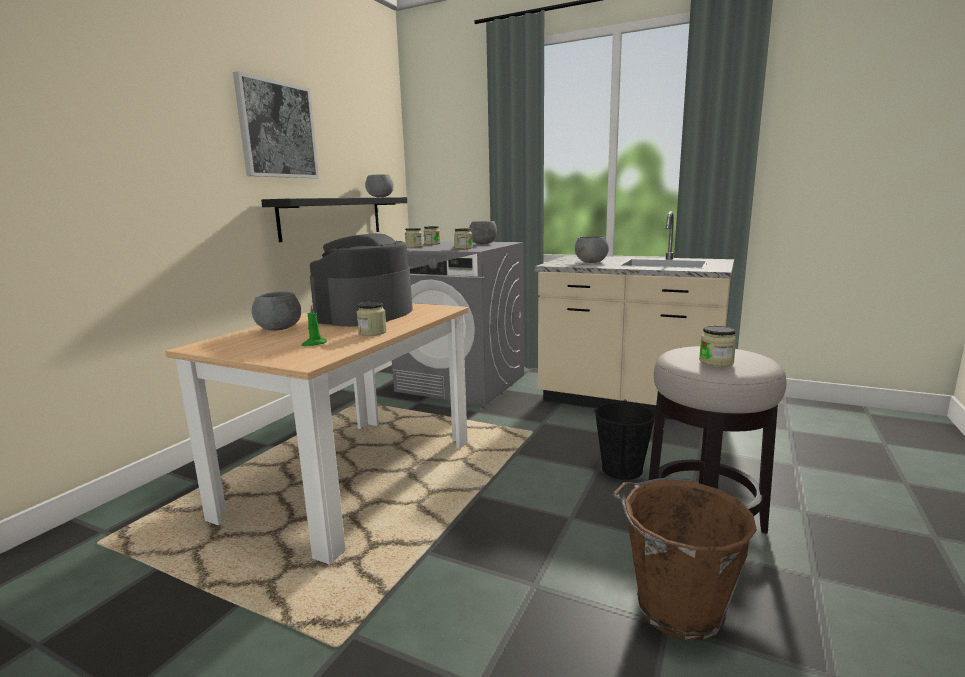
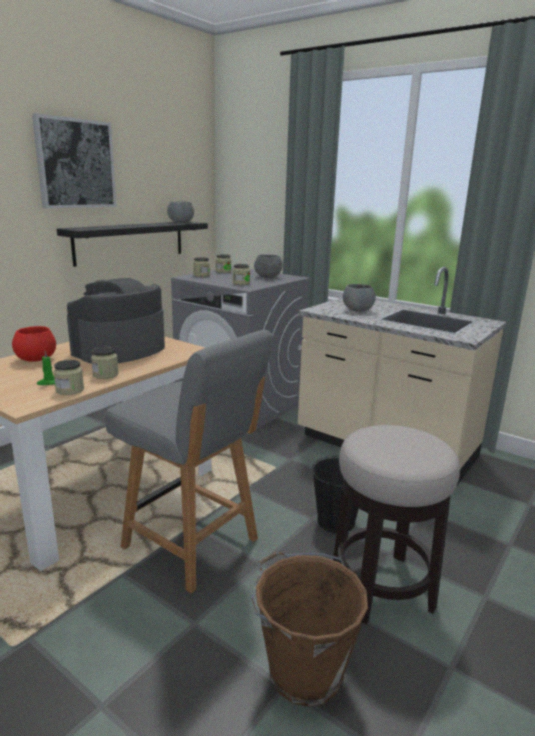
camera: 10 degrees right, 5 degrees up
grey bowl [251,292,301,330] -> red bowl [12,326,56,362]
jar [699,326,736,367] -> jar moved to [53,360,84,395]
none -> grey chair [105,330,274,593]

